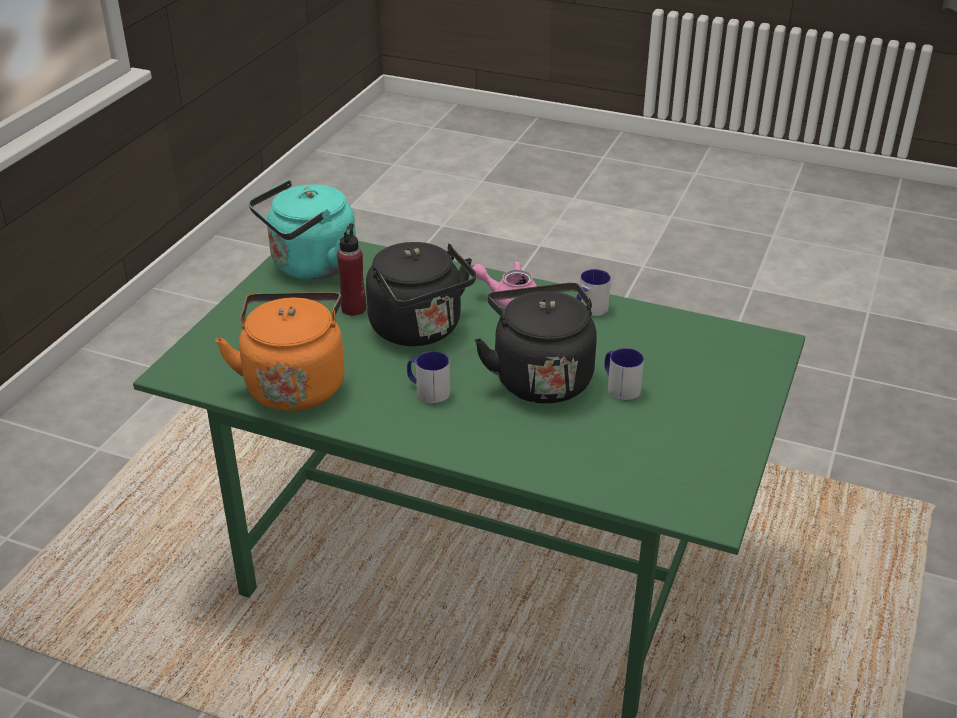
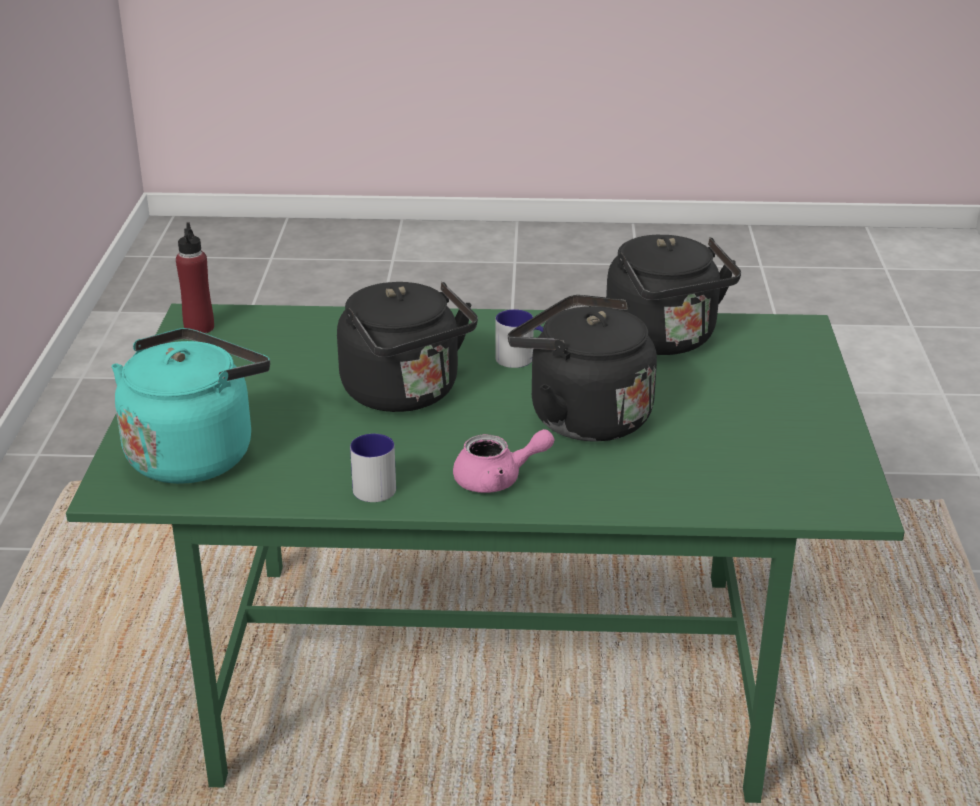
camera: 160 degrees right, 5 degrees down
orange kettle [215,292,345,411] -> black kettle [606,235,741,355]
turquoise kettle [249,180,356,280] -> turquoise kettle moved to [111,328,270,484]
red bottle [337,223,366,316] -> red bottle moved to [176,222,214,334]
mug [605,348,644,400] -> none

